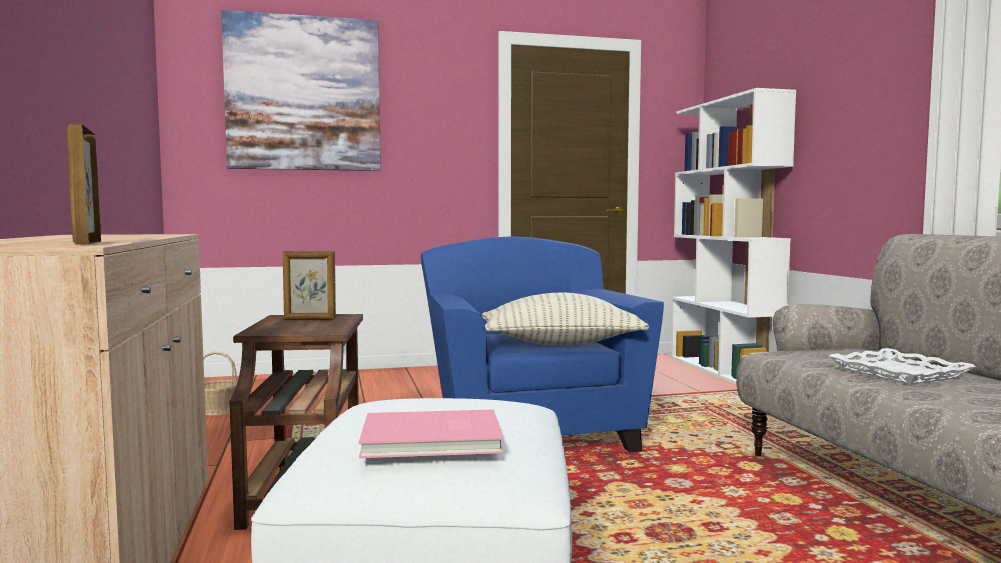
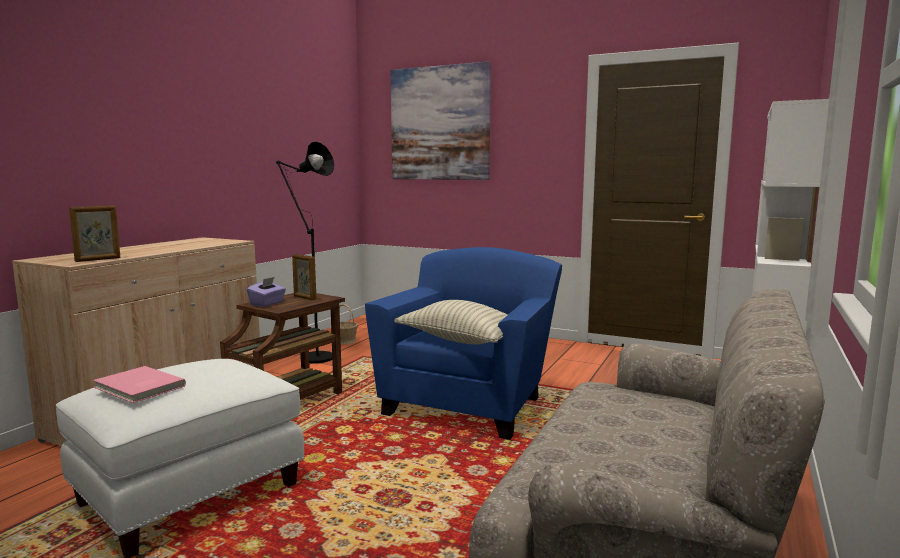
camera: 40 degrees right, 5 degrees up
picture frame [67,124,101,245] -> picture frame turned 150 degrees counterclockwise [69,205,120,262]
white tray [829,348,977,385] -> none
none -> purple tissue box [247,277,286,307]
none -> black floor lamp [276,142,334,364]

